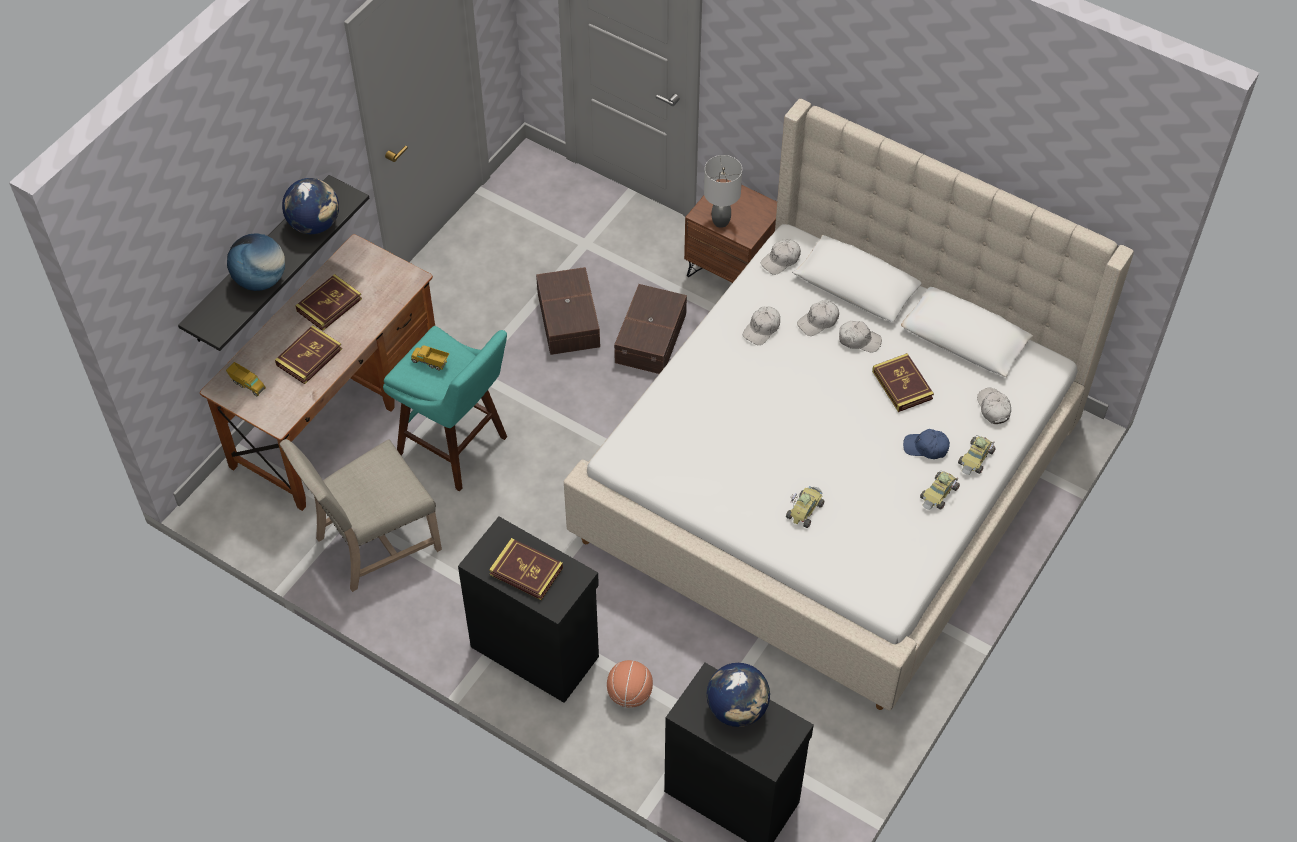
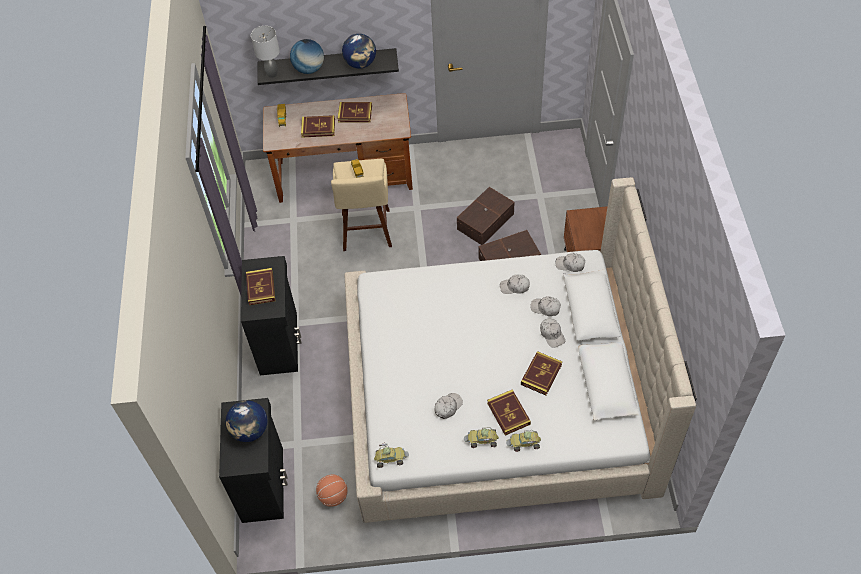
camera: 55 degrees right, 0 degrees up
beige chair [279,439,442,592] -> none
turquoise stool [383,326,507,492] -> beige stool [331,159,392,251]
basketball [607,660,653,708] -> basketball moved to [316,474,348,507]
grey table lamp [704,155,742,228] -> grey table lamp moved to [251,26,280,78]
toy car [786,486,825,528] -> toy car moved to [374,442,409,468]
blue cap [903,429,950,459] -> book [487,389,531,436]
white cap [977,388,1011,424] -> white cap moved to [435,393,463,419]

